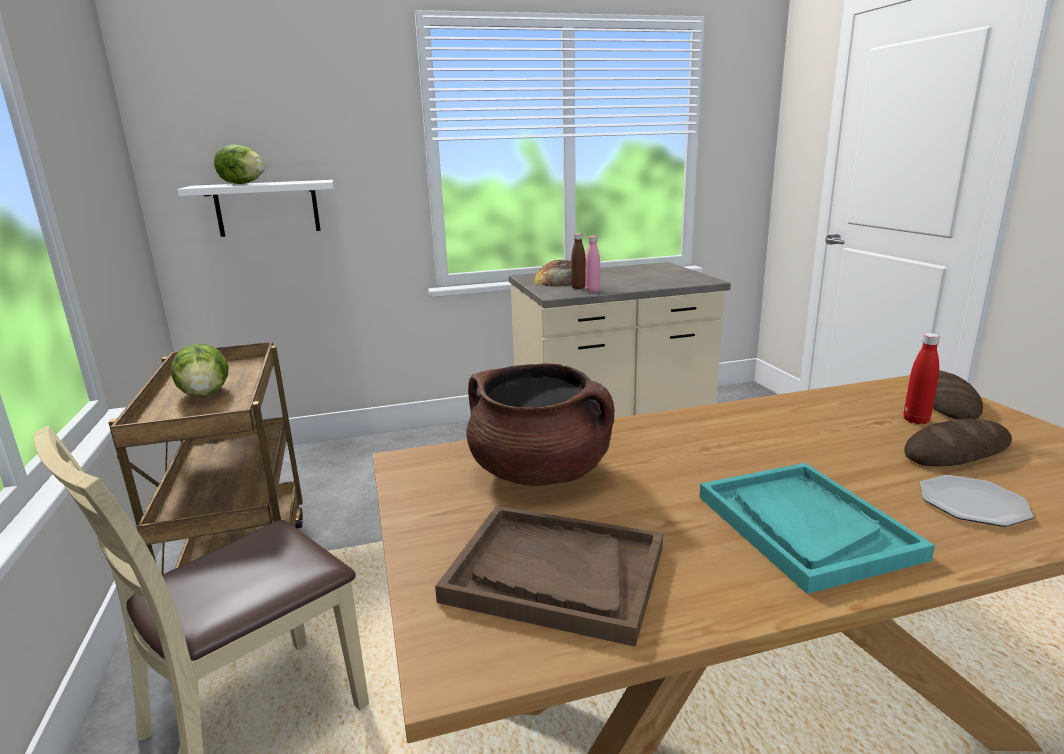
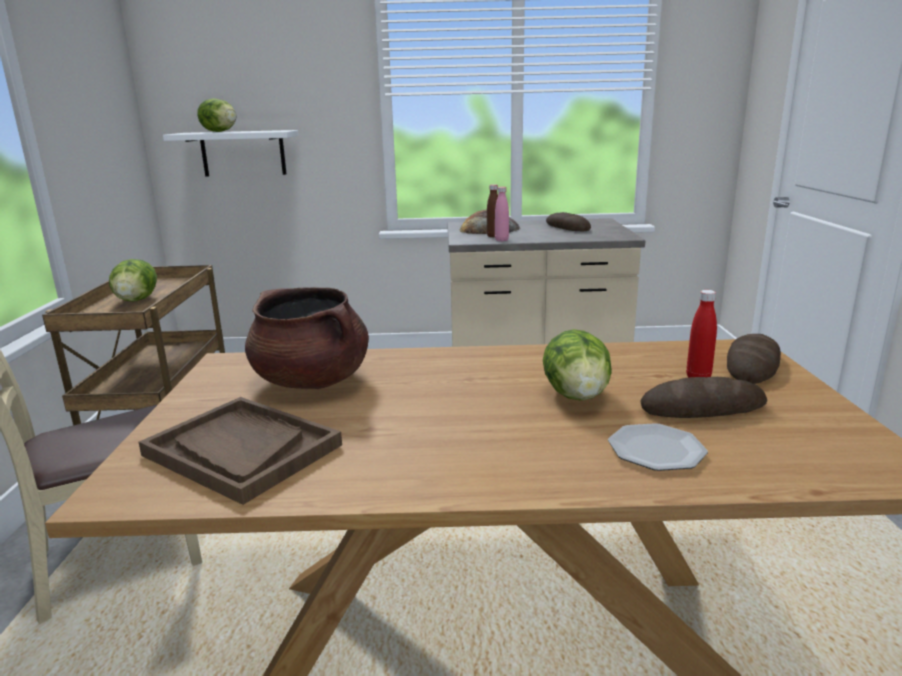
camera: 15 degrees right, 0 degrees up
turquoise tray [699,463,935,594] -> none
none -> lettuce [543,329,612,401]
none -> bread [546,212,591,231]

